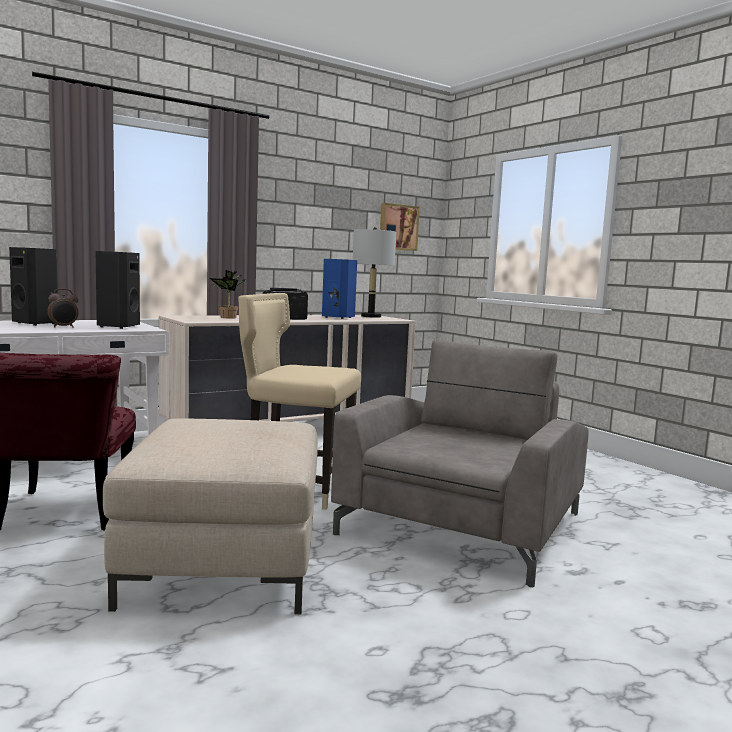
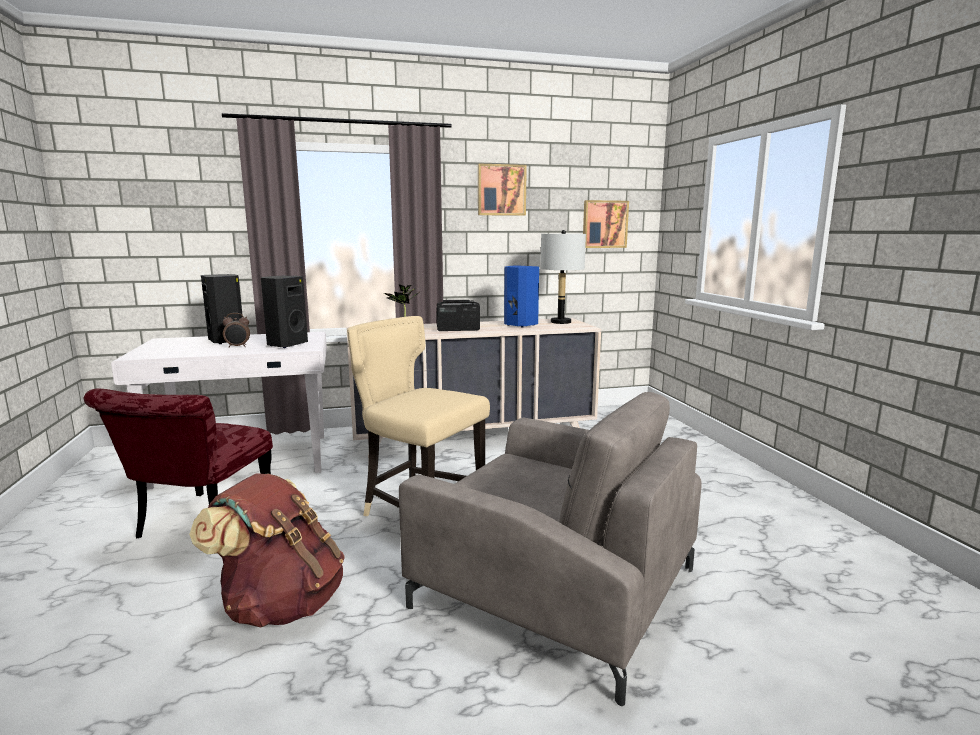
camera: 20 degrees right, 5 degrees up
beige ottoman [103,419,318,614] -> brown backpack [189,473,345,628]
grey armchair [331,340,589,587] -> grey armchair turned 75 degrees clockwise [399,392,702,706]
none -> picture [478,163,527,216]

